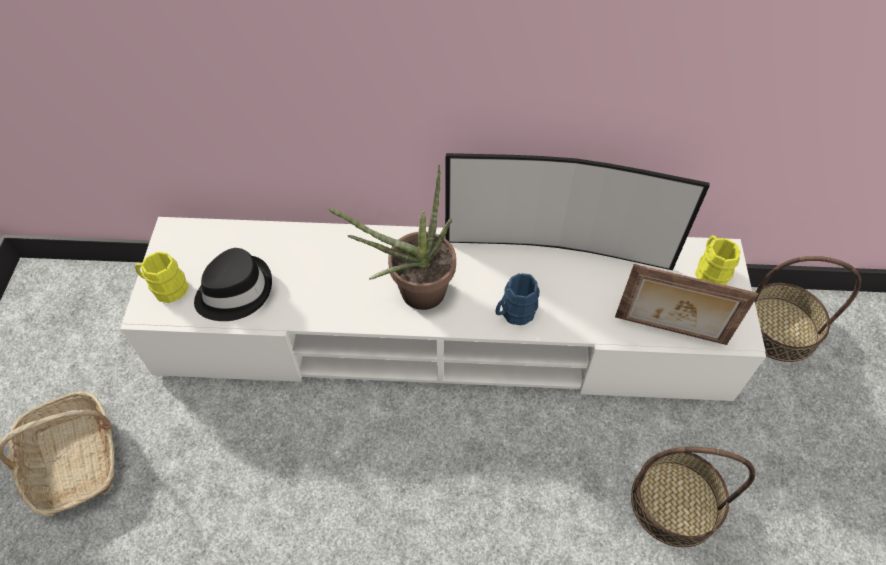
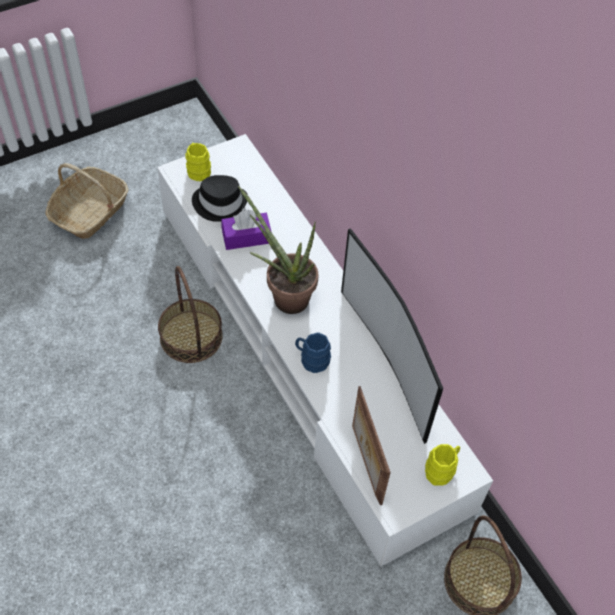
camera: 55 degrees right, 0 degrees up
basket [631,447,756,547] -> basket moved to [158,266,223,363]
none -> purple tissue box [221,210,271,250]

